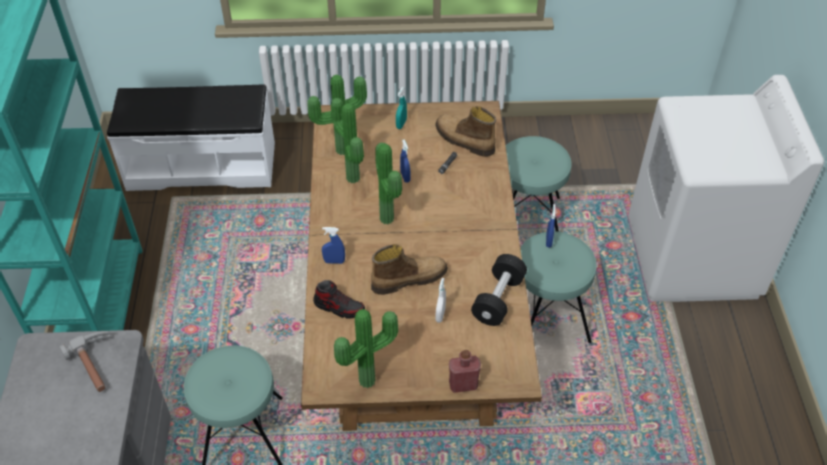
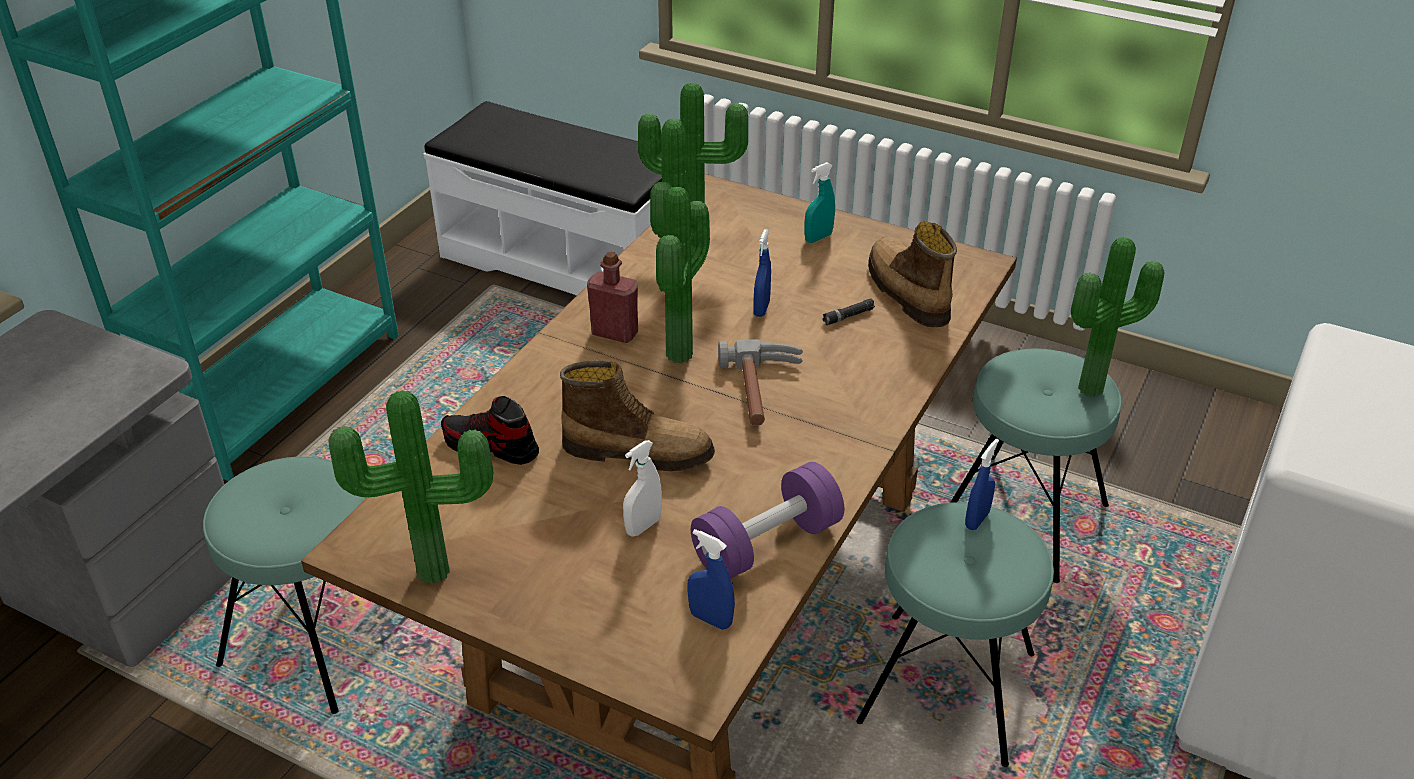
camera: 30 degrees right, 10 degrees down
hammer [59,331,112,392] -> hammer moved to [718,339,803,425]
shoe [313,280,365,318] -> shoe turned 150 degrees clockwise [441,396,539,465]
blue spray bottle [322,227,345,264] -> blue spray bottle moved to [688,529,735,630]
red bottle [449,350,481,393] -> red bottle moved to [587,252,638,343]
black dumbbell [471,254,527,326] -> purple dumbbell [691,462,844,579]
none -> potted plant [1071,237,1165,397]

